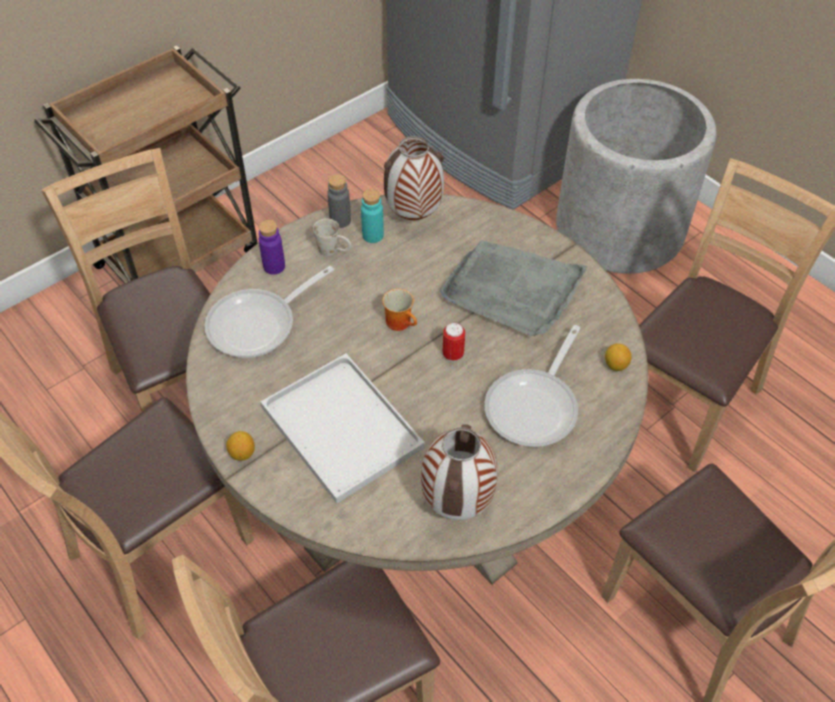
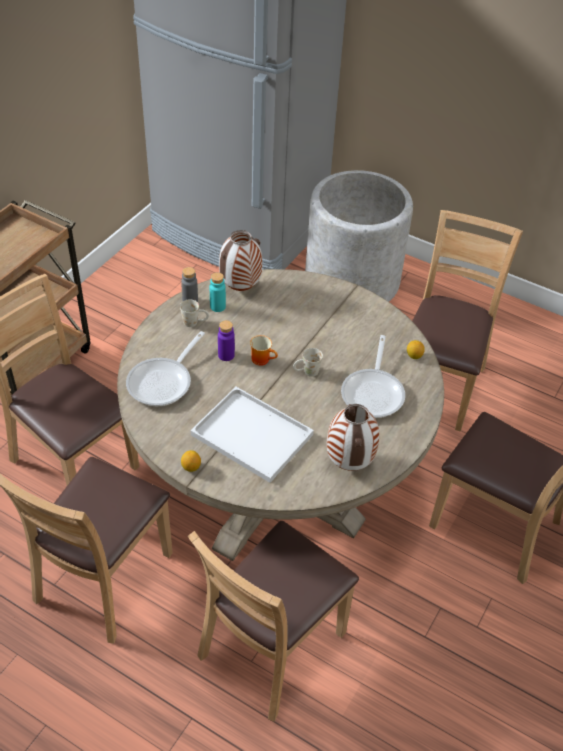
camera: 20 degrees left, 5 degrees down
purple bottle [259,220,285,275] -> purple bottle moved to [218,320,235,361]
grey tray [440,240,588,336] -> none
can [442,322,465,361] -> white mug [293,348,323,377]

